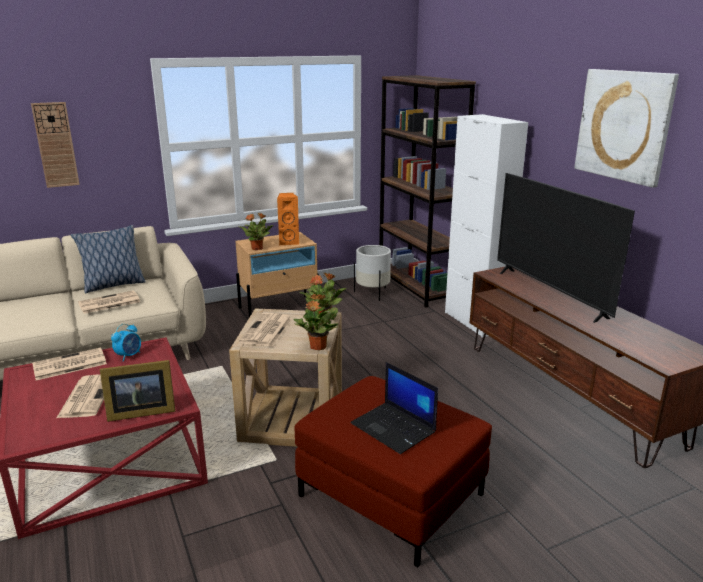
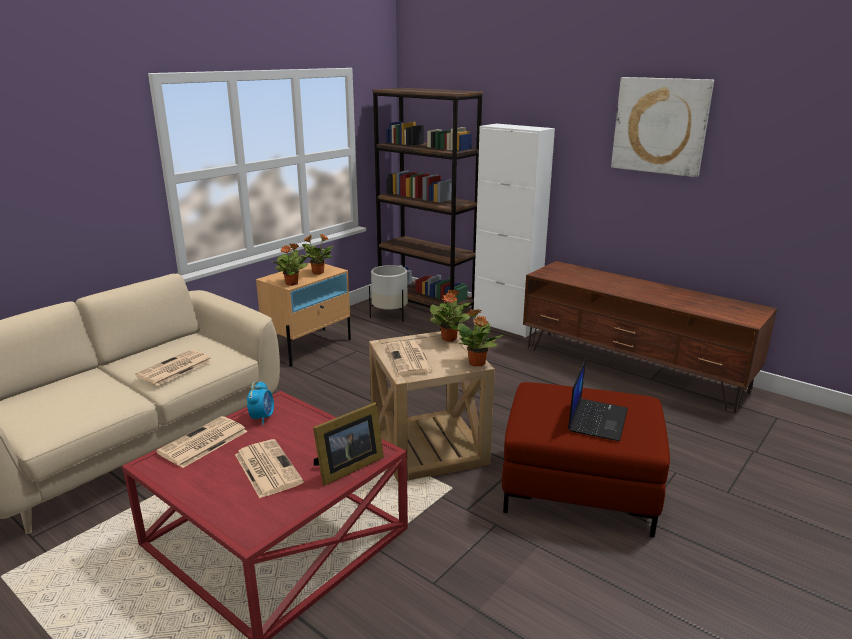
camera: 25 degrees left, 0 degrees up
wall clock [31,102,80,188] -> none
pillow [71,225,145,294] -> none
orange speaker [277,193,299,246] -> potted plant [299,234,334,275]
laptop [351,362,438,454] -> laptop turned 90 degrees counterclockwise [568,358,628,441]
television [497,173,635,323] -> none

